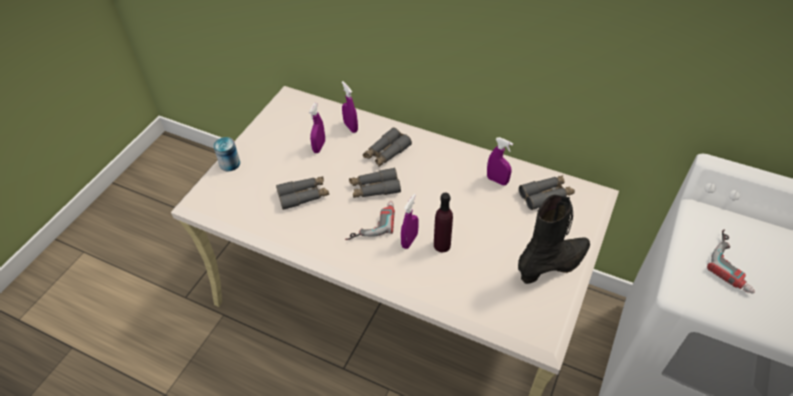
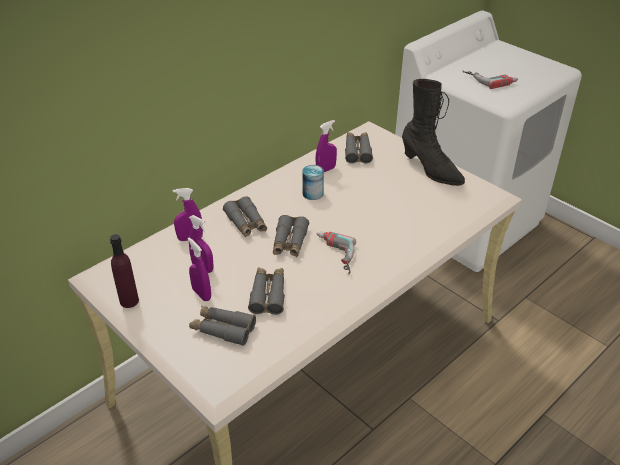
camera: 70 degrees left, 10 degrees down
can [213,137,240,171] -> can moved to [302,165,324,200]
purple spray bottle [401,194,419,249] -> purple spray bottle moved to [188,237,211,301]
purple bottle [434,193,453,252] -> purple bottle moved to [110,234,139,308]
black boot [518,195,590,284] -> black boot turned 150 degrees clockwise [402,79,465,186]
none -> grey binoculars [189,306,256,346]

